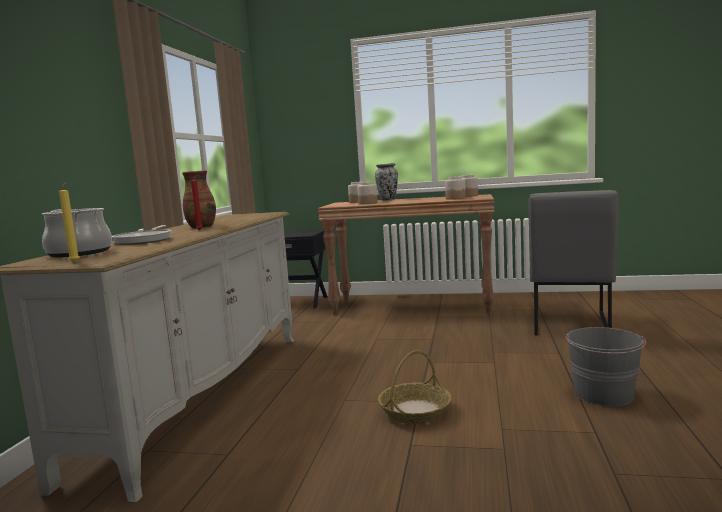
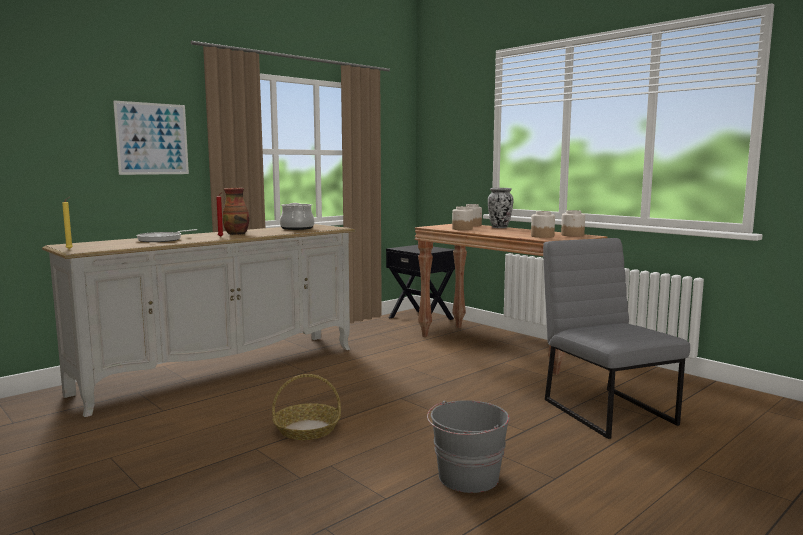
camera: 35 degrees right, 0 degrees up
cooking pot [42,208,112,257] -> cooking pot moved to [280,203,315,230]
grey chair [529,190,619,335] -> grey chair turned 105 degrees clockwise [543,238,690,439]
none -> picture [113,100,189,175]

